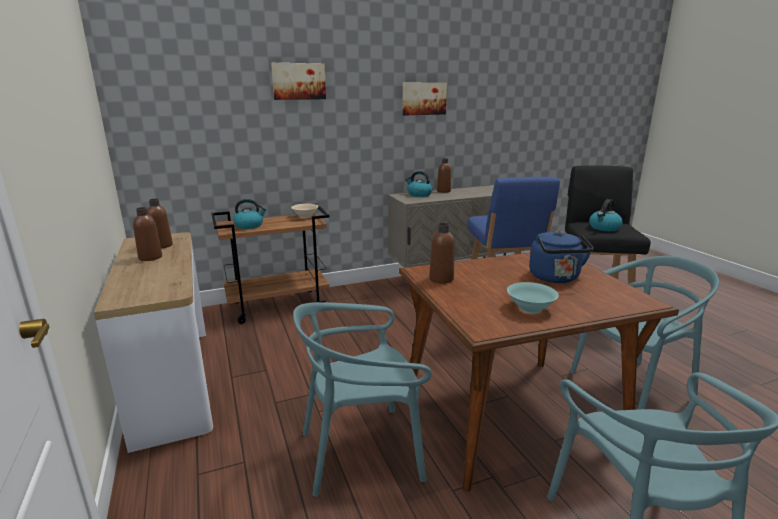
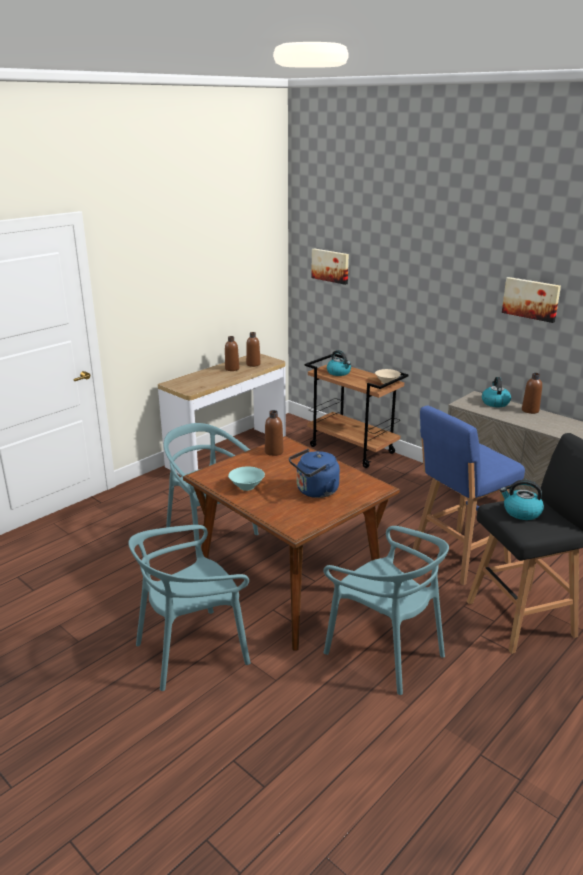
camera: 65 degrees right, 5 degrees up
picture [271,63,326,100] -> picture moved to [311,248,349,285]

